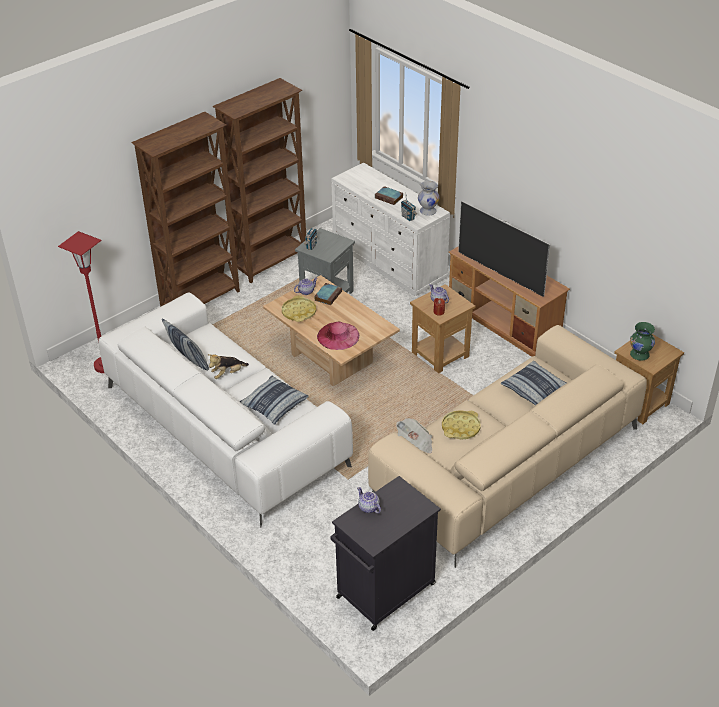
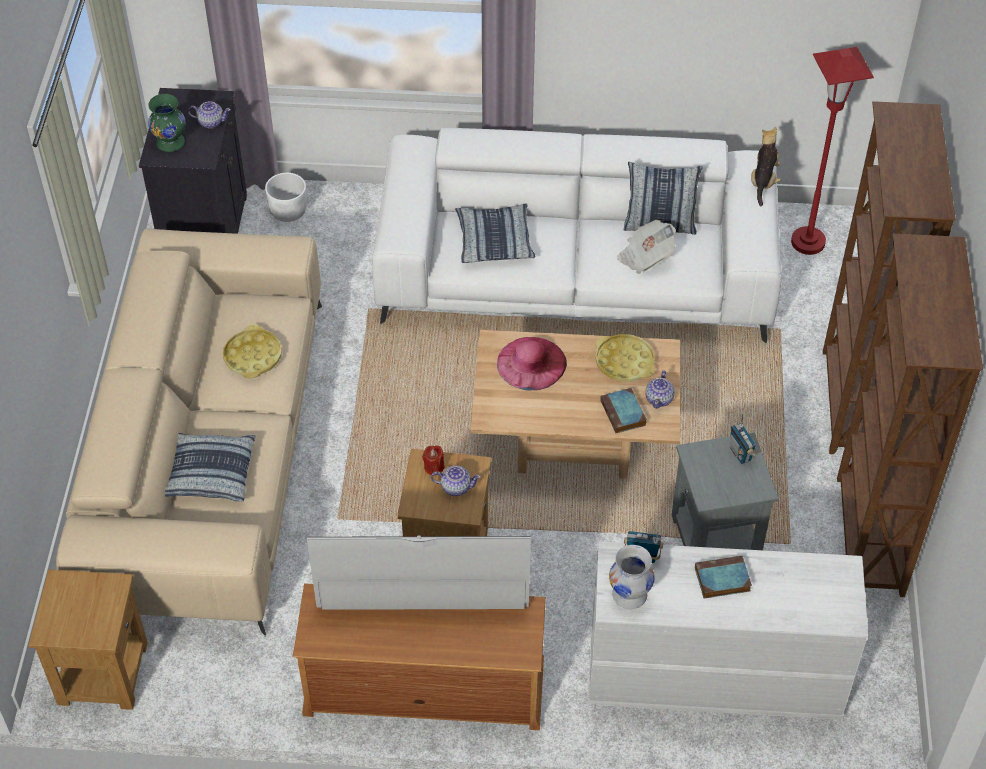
camera: 135 degrees right, 10 degrees up
plush toy [208,354,249,379] -> plush toy moved to [751,126,781,206]
newspaper [396,418,433,454] -> newspaper moved to [617,220,676,274]
green vase [630,322,655,361] -> green vase moved to [148,94,186,152]
none -> white planter [265,173,307,222]

